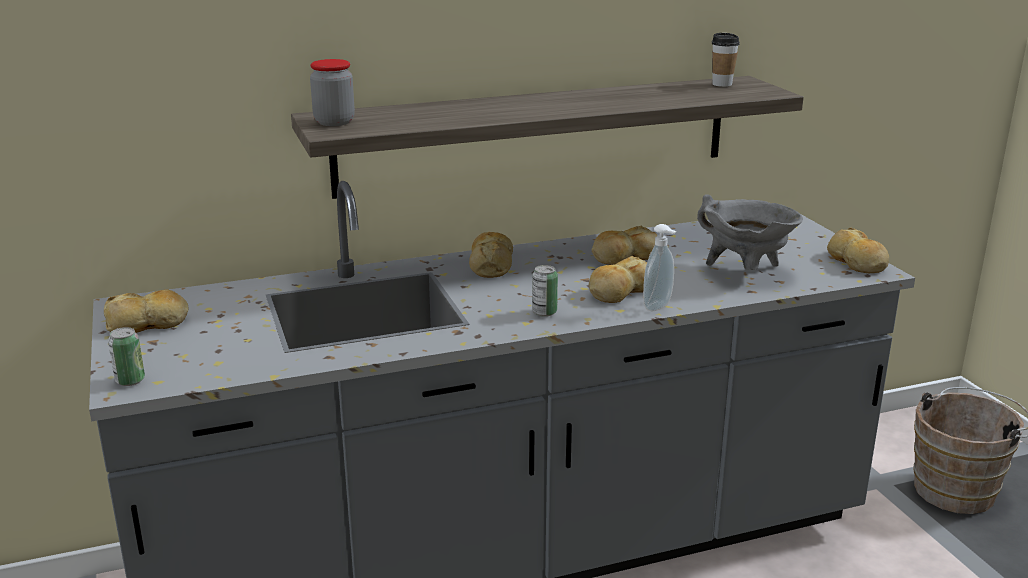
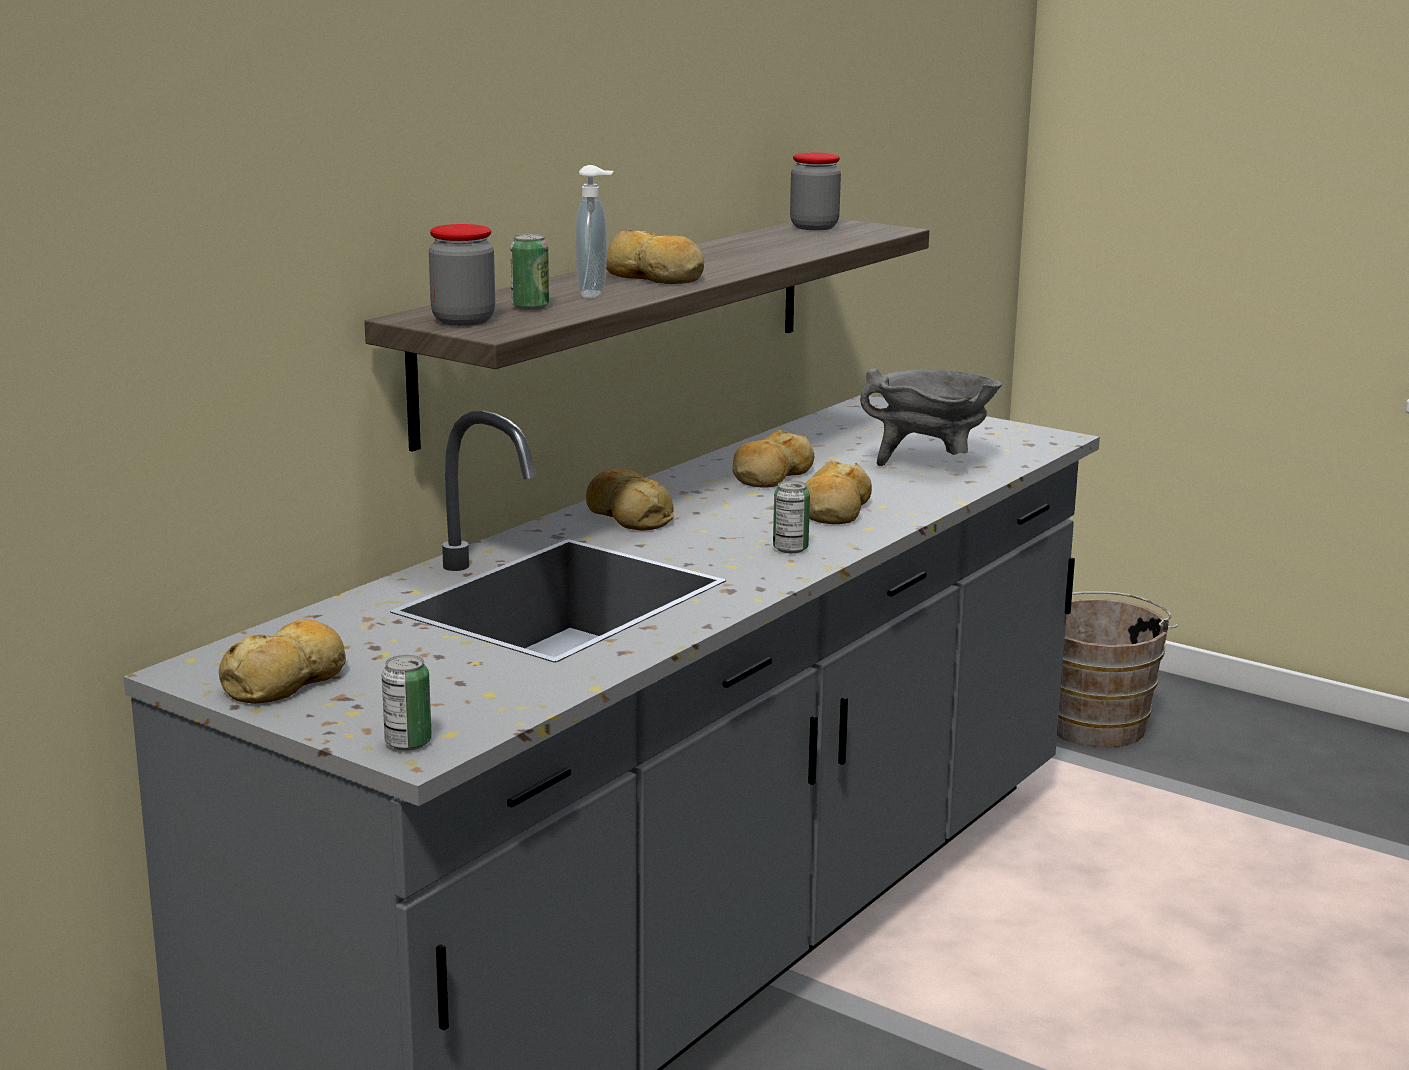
camera: 35 degrees left, 5 degrees down
soap dispenser [643,224,677,311] -> soap dispenser moved to [575,165,614,298]
cup [711,33,740,87] -> jar [790,152,841,230]
bread [827,227,889,273] -> bread moved to [606,230,704,284]
none -> can [510,234,549,310]

